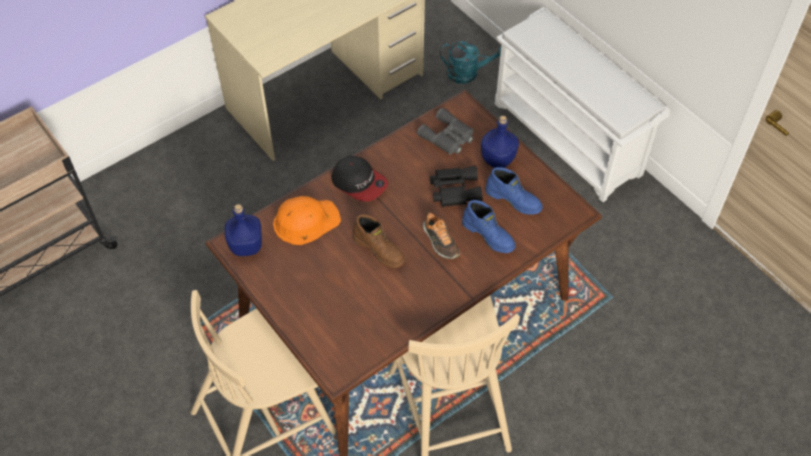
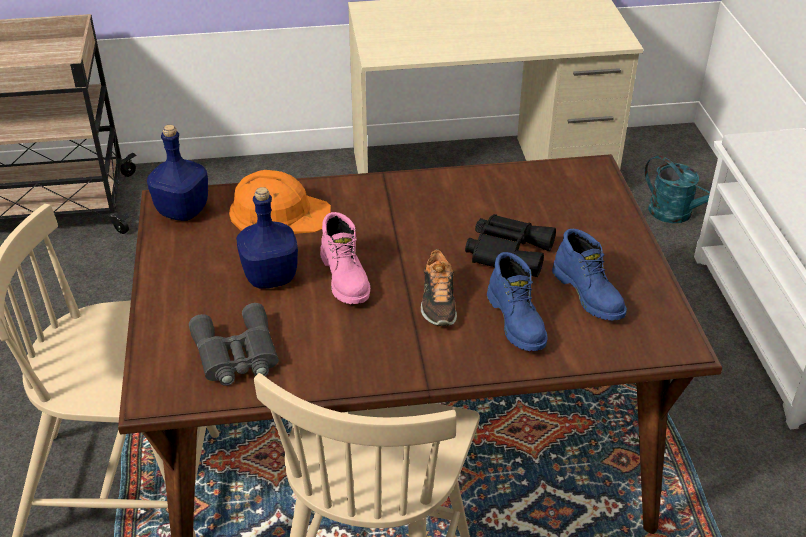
camera: 30 degrees right, 15 degrees down
cap [331,156,388,202] -> none
brown boot [353,214,405,268] -> pink boot [320,212,370,304]
grey binoculars [417,108,474,154] -> grey binoculars moved to [189,303,279,386]
blue bottle [481,116,519,168] -> blue bottle moved to [236,187,298,289]

